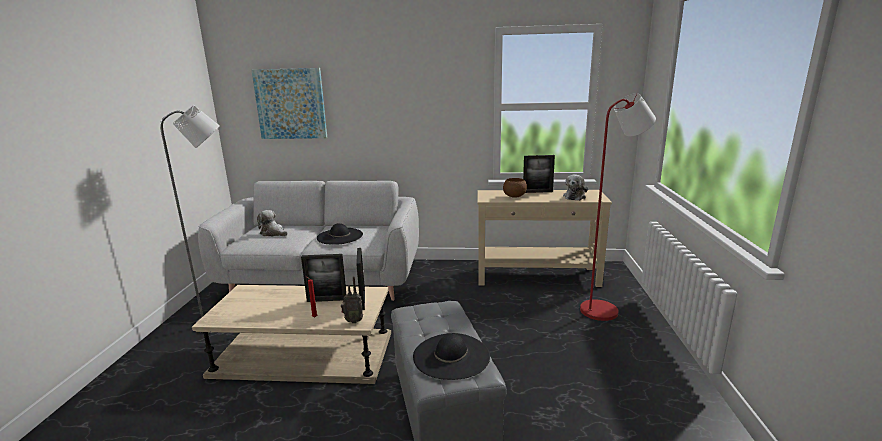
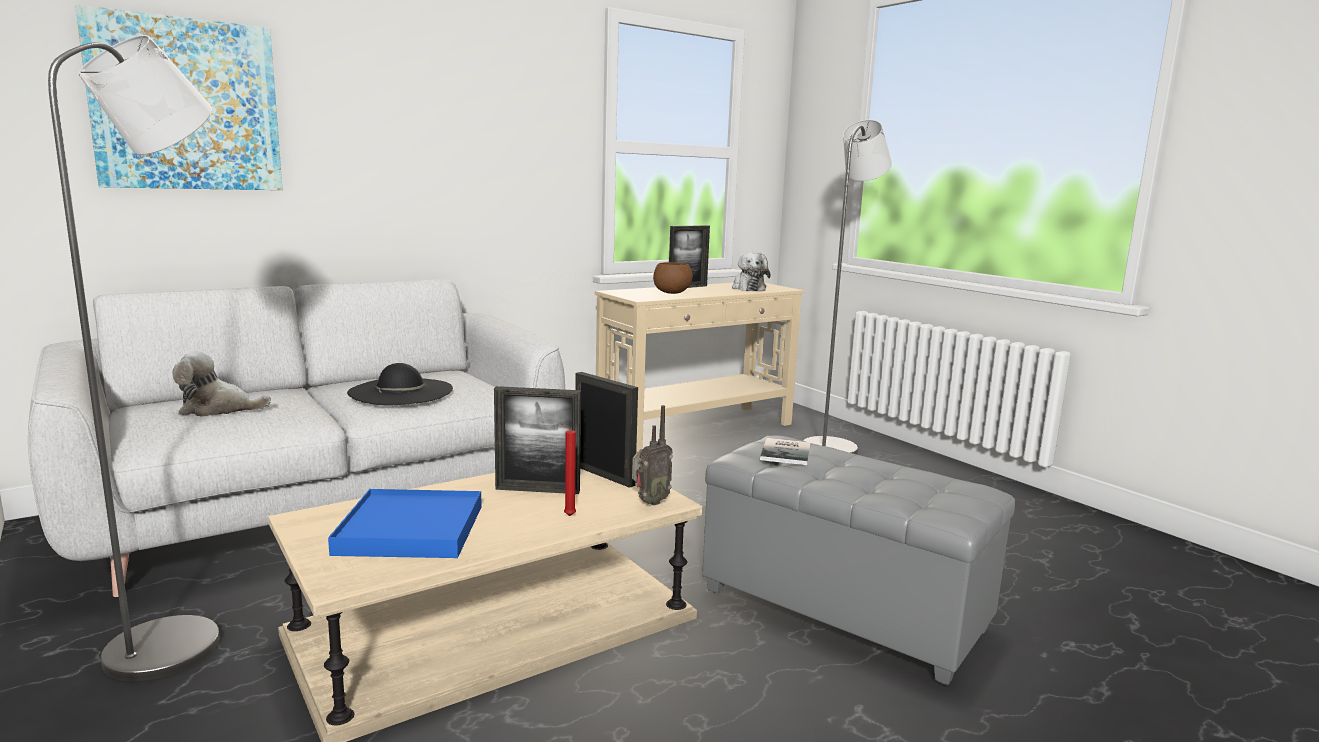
camera: 40 degrees left, 5 degrees down
picture frame [301,254,347,302] -> picture frame turned 45 degrees clockwise [494,386,581,494]
black hat [413,333,490,380] -> none
red floor lamp [580,93,656,321] -> grey floor lamp [803,120,892,454]
none -> blue tray [328,489,482,558]
none -> book [760,438,811,465]

